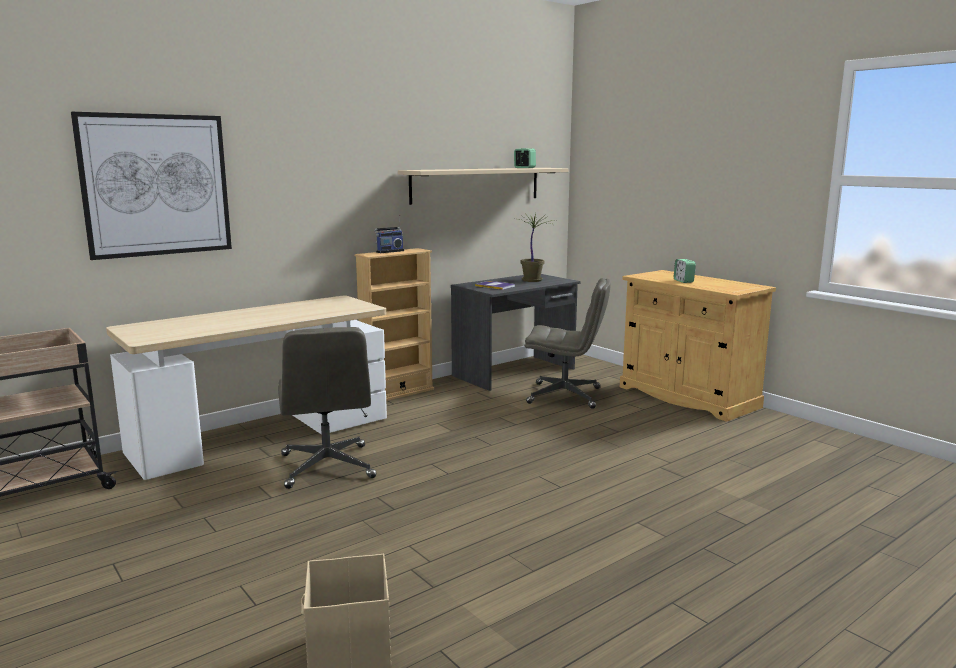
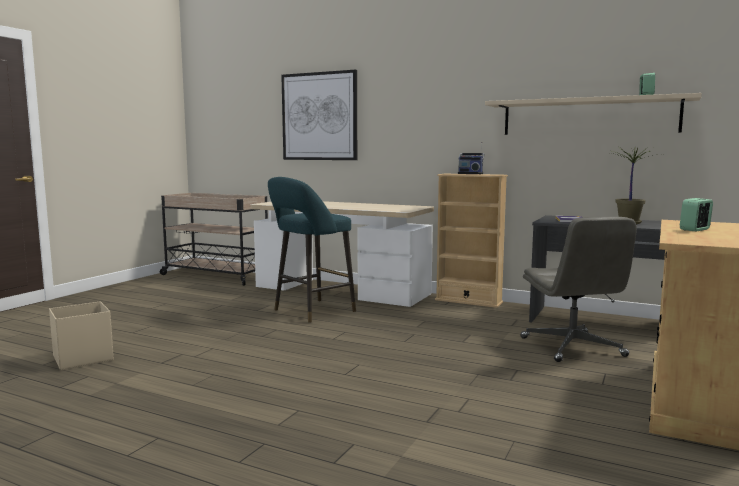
camera: 65 degrees right, 5 degrees down
grey office chair [278,327,376,489] -> turquoise stool [268,177,356,323]

